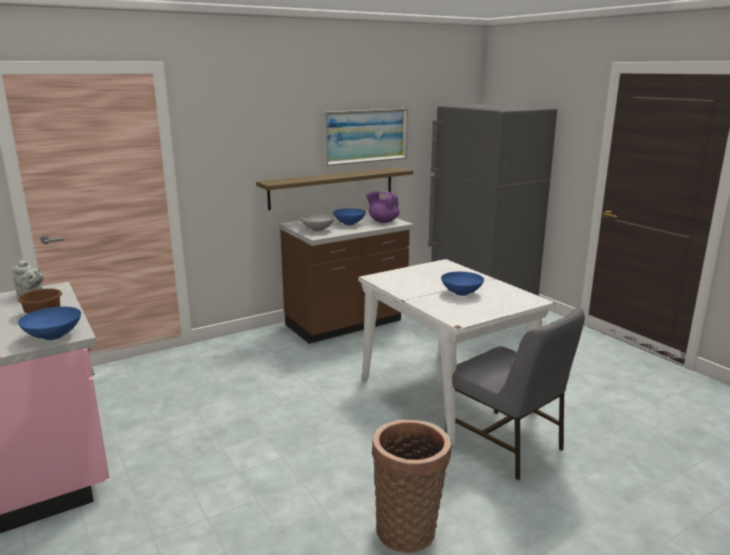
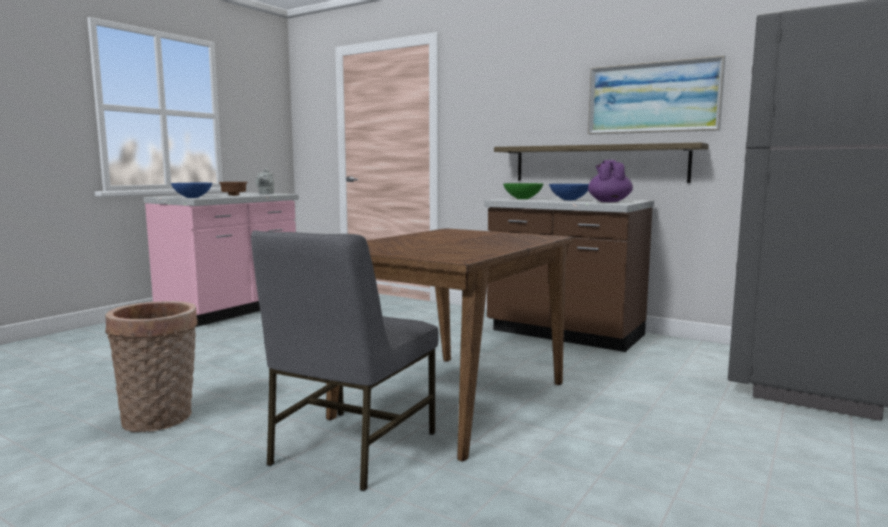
camera: 65 degrees right, 10 degrees down
grey bowl [301,214,335,232] -> green bowl [503,183,543,199]
white dining table [358,259,555,447] -> brown dining table [326,228,573,461]
blue bowl [441,272,484,296] -> none

